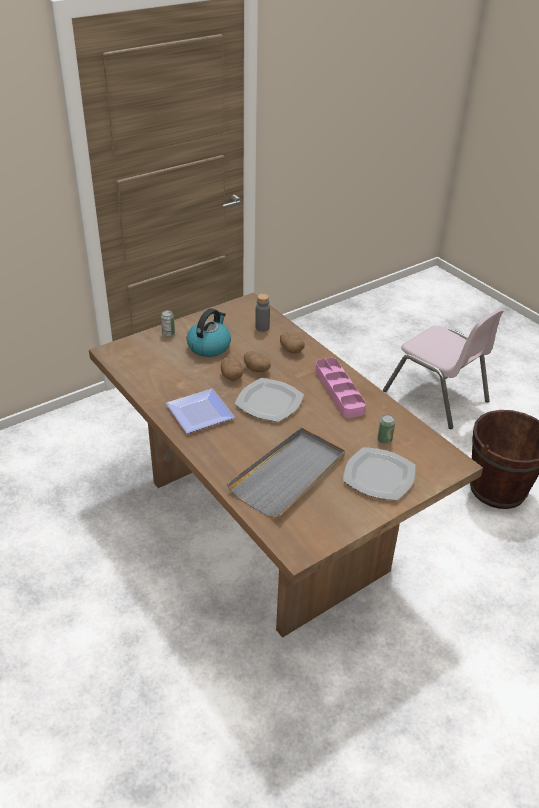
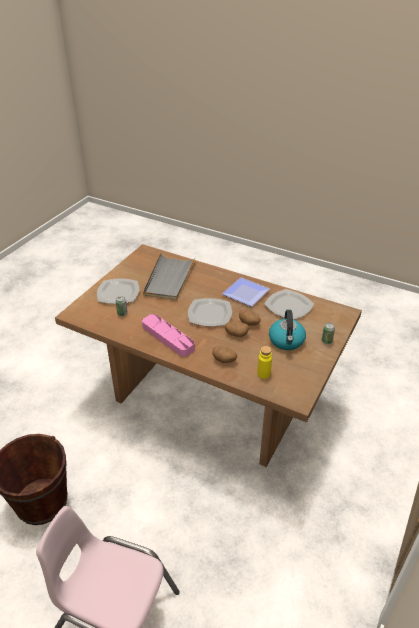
camera: 155 degrees right, 0 degrees up
grey bottle [255,294,270,332] -> yellow bottle [257,346,272,379]
none -> plate [264,289,314,320]

